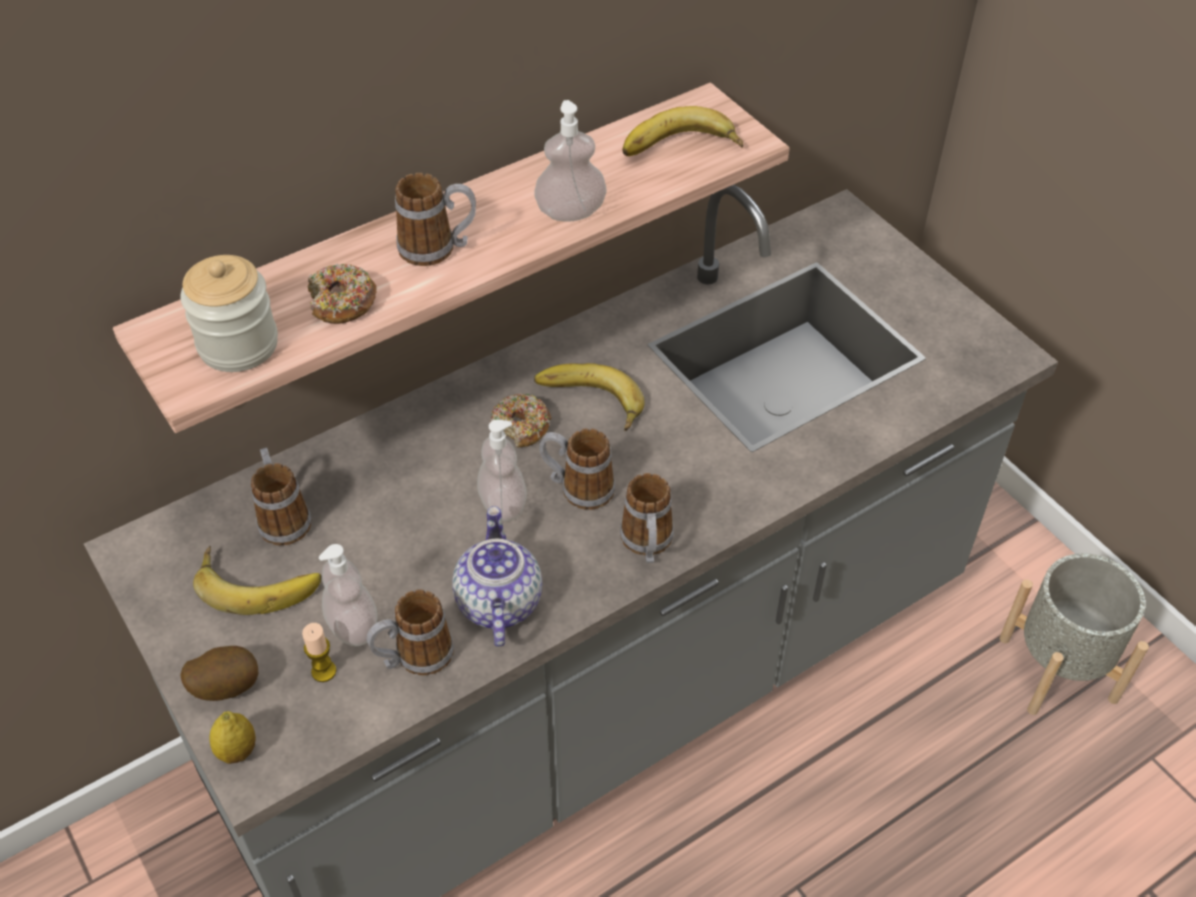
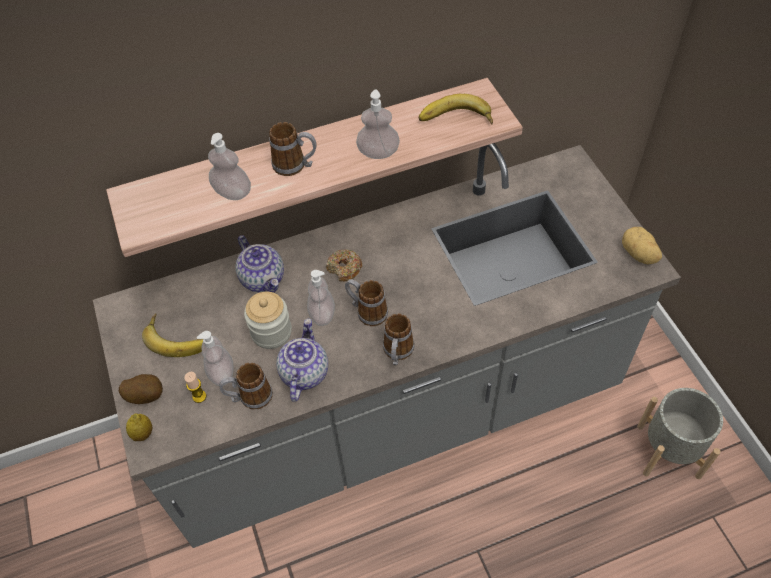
camera: 15 degrees right, 5 degrees up
jar [180,255,278,372] -> jar moved to [244,292,292,349]
mug [251,448,311,546] -> none
donut [308,264,377,324] -> soap dispenser [208,133,251,200]
banana [534,363,645,431] -> none
none -> teapot [236,235,284,293]
none -> potato [622,227,662,264]

